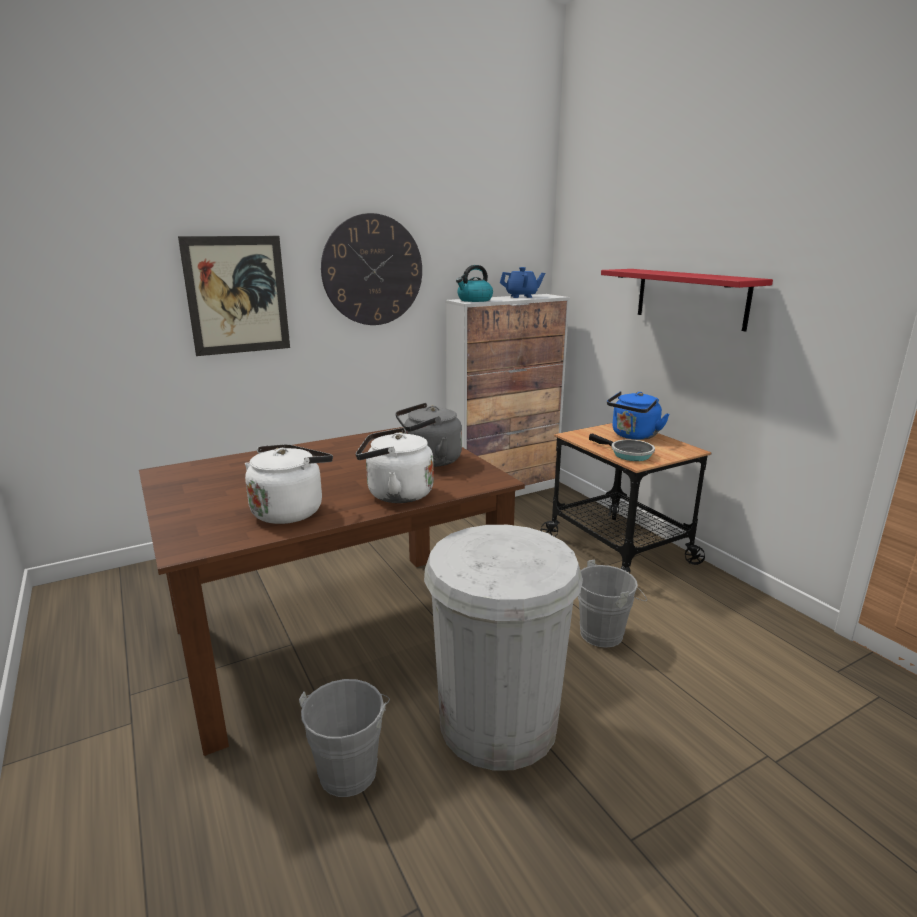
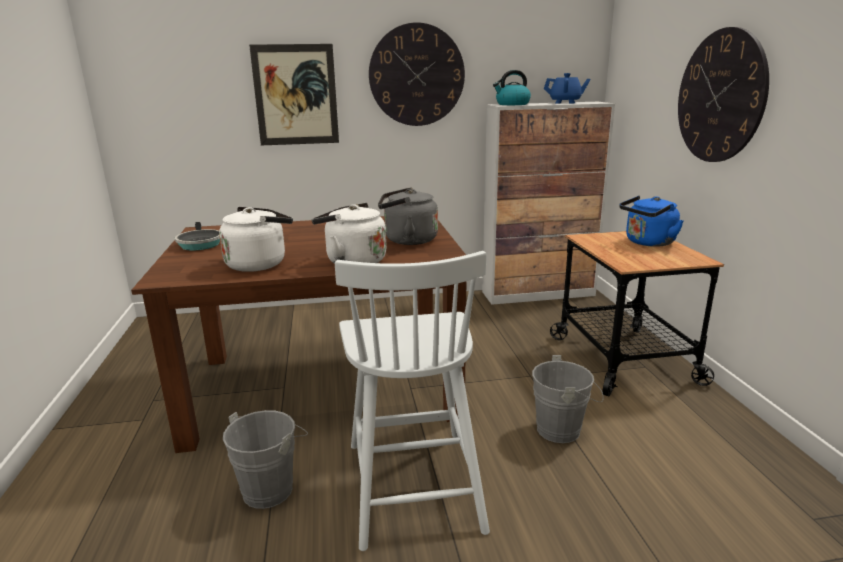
camera: 20 degrees right, 0 degrees up
white trash can [424,525,583,771] -> white chair [335,251,490,551]
frying pan [589,433,655,461] -> frying pan moved to [175,222,220,250]
red shelf [601,269,773,332] -> wall clock [678,27,769,162]

